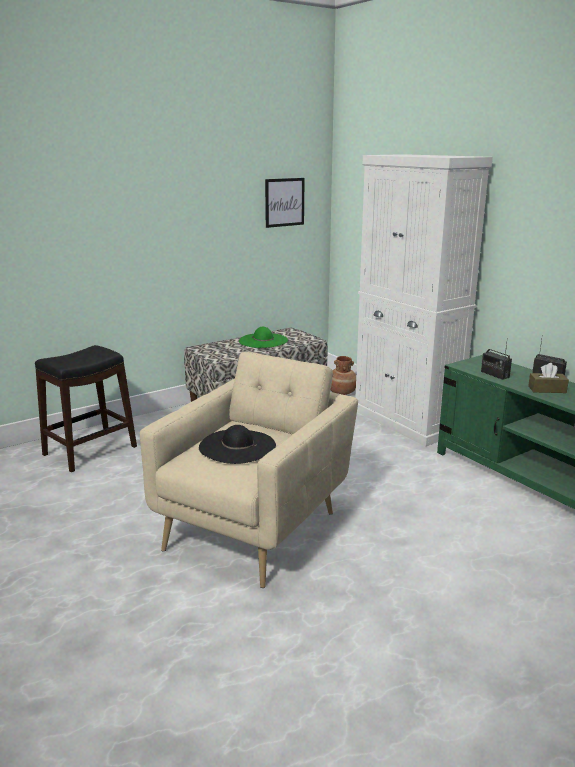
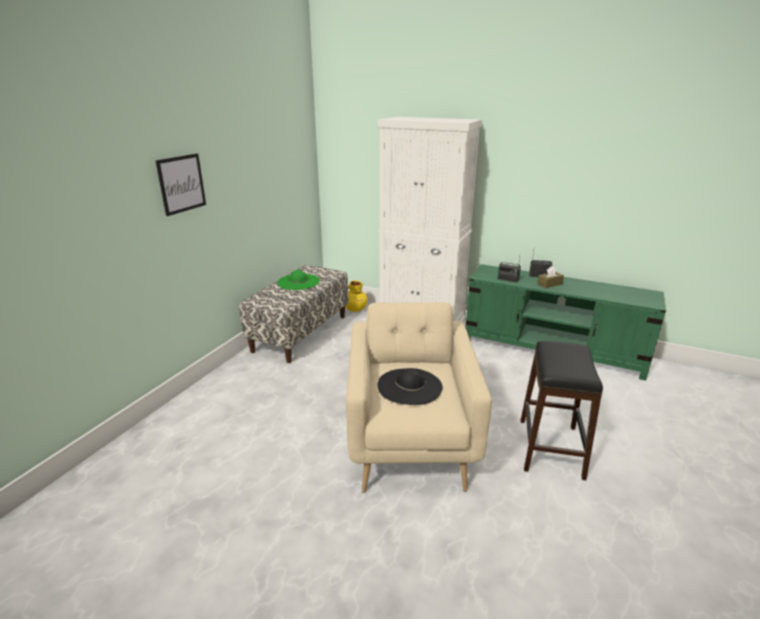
camera: 30 degrees left, 5 degrees up
black stool [35,345,137,472] -> black stool moved to [521,341,603,480]
picture [265,178,305,228] -> picture moved to [156,154,206,216]
brown vase [331,356,356,395] -> yellow vase [345,281,368,312]

